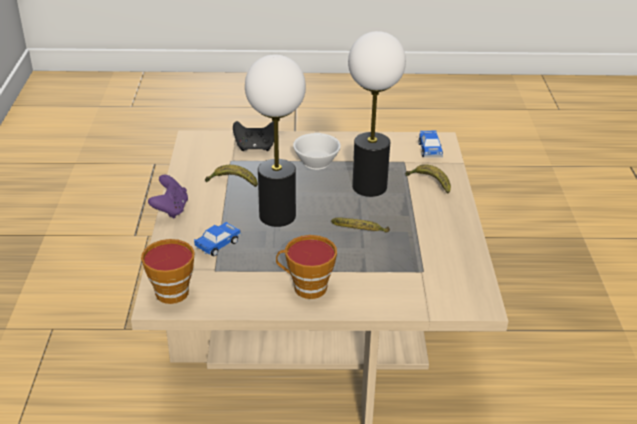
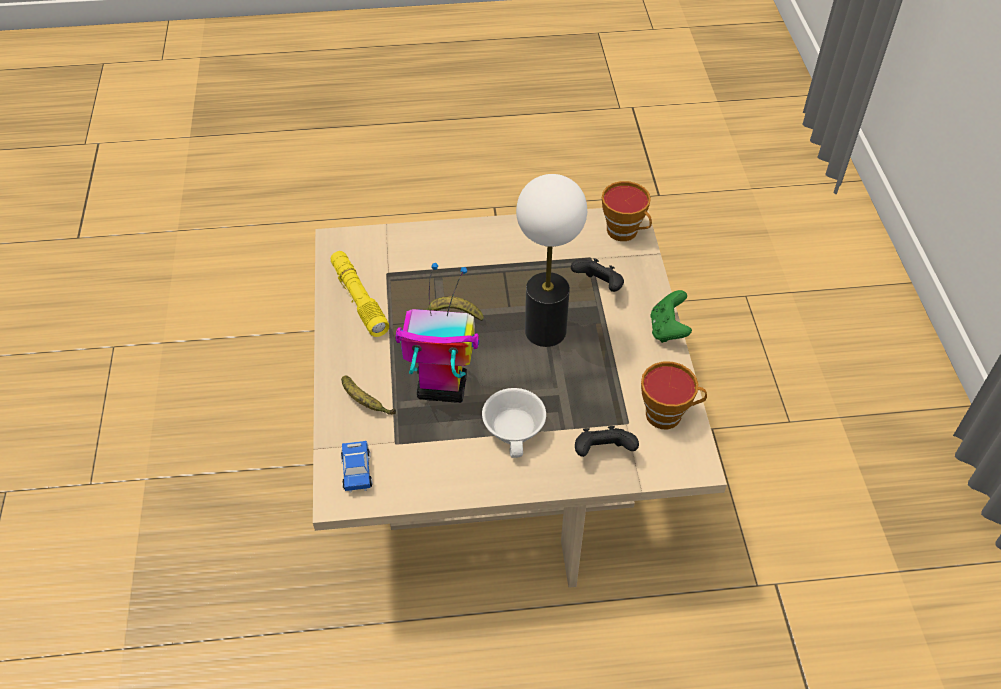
camera: 175 degrees right, 15 degrees up
purple game controller [148,175,188,218] -> green game controller [650,290,692,343]
toy car [194,222,241,256] -> black game controller [571,258,624,292]
banana [205,165,258,187] -> none
cup [276,235,337,299] -> cup moved to [641,361,707,429]
table lamp [348,31,406,197] -> toy robot [395,263,479,403]
none -> yellow flashlight [330,251,389,337]

